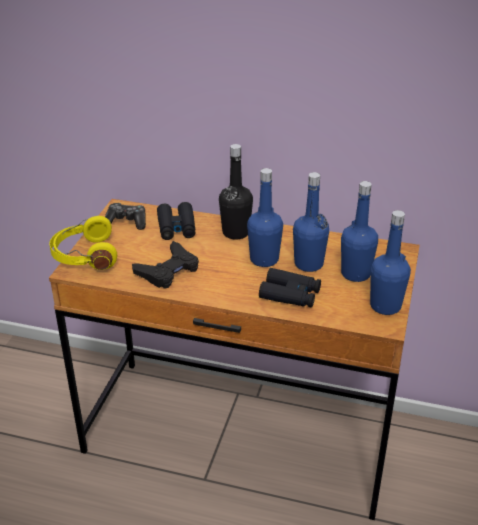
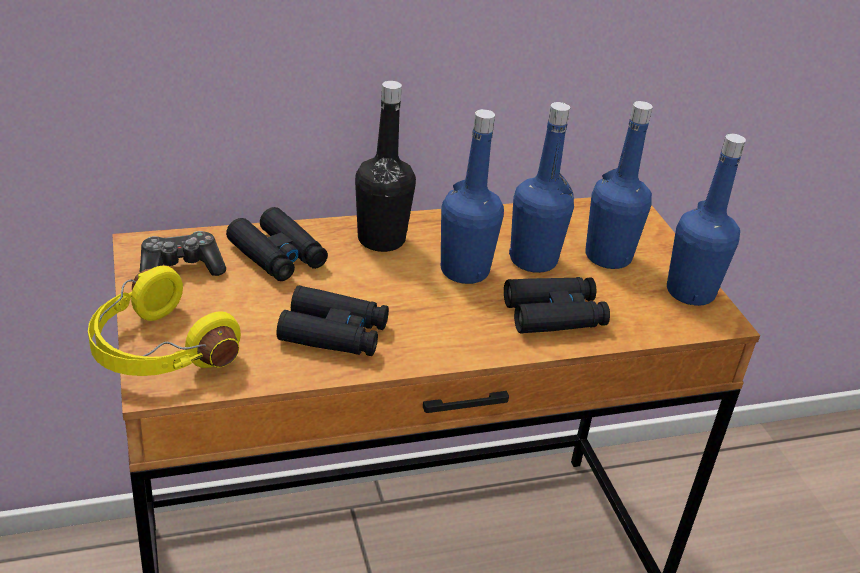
camera: 35 degrees left, 0 degrees up
black game controller [132,241,199,289] -> black binoculars [276,285,389,356]

